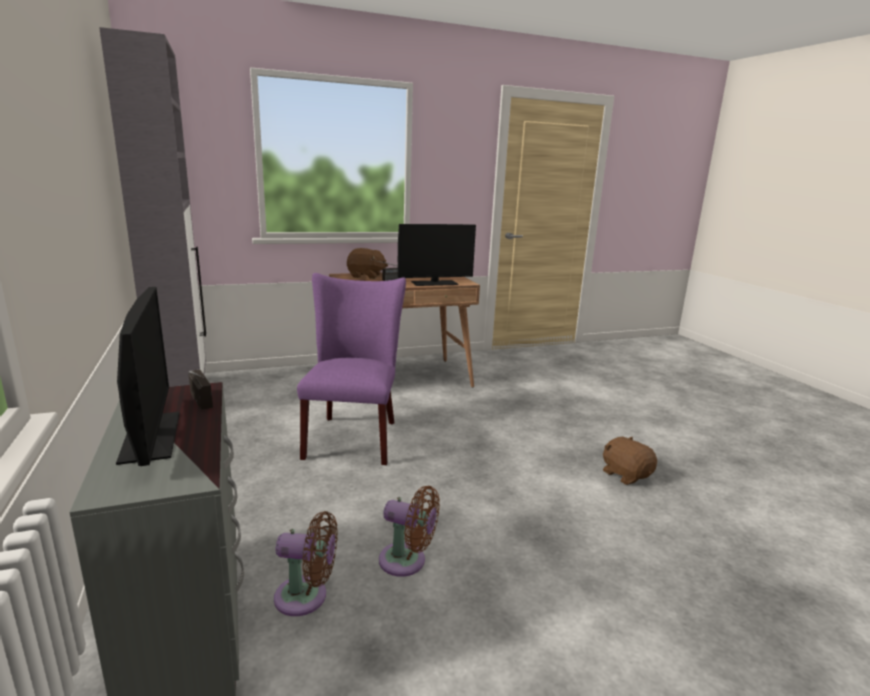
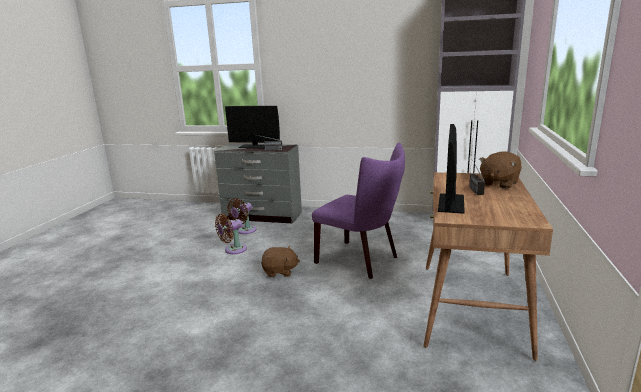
camera: 125 degrees right, 0 degrees up
brown plush toy [603,437,657,485] -> brown plush toy moved to [261,246,300,277]

